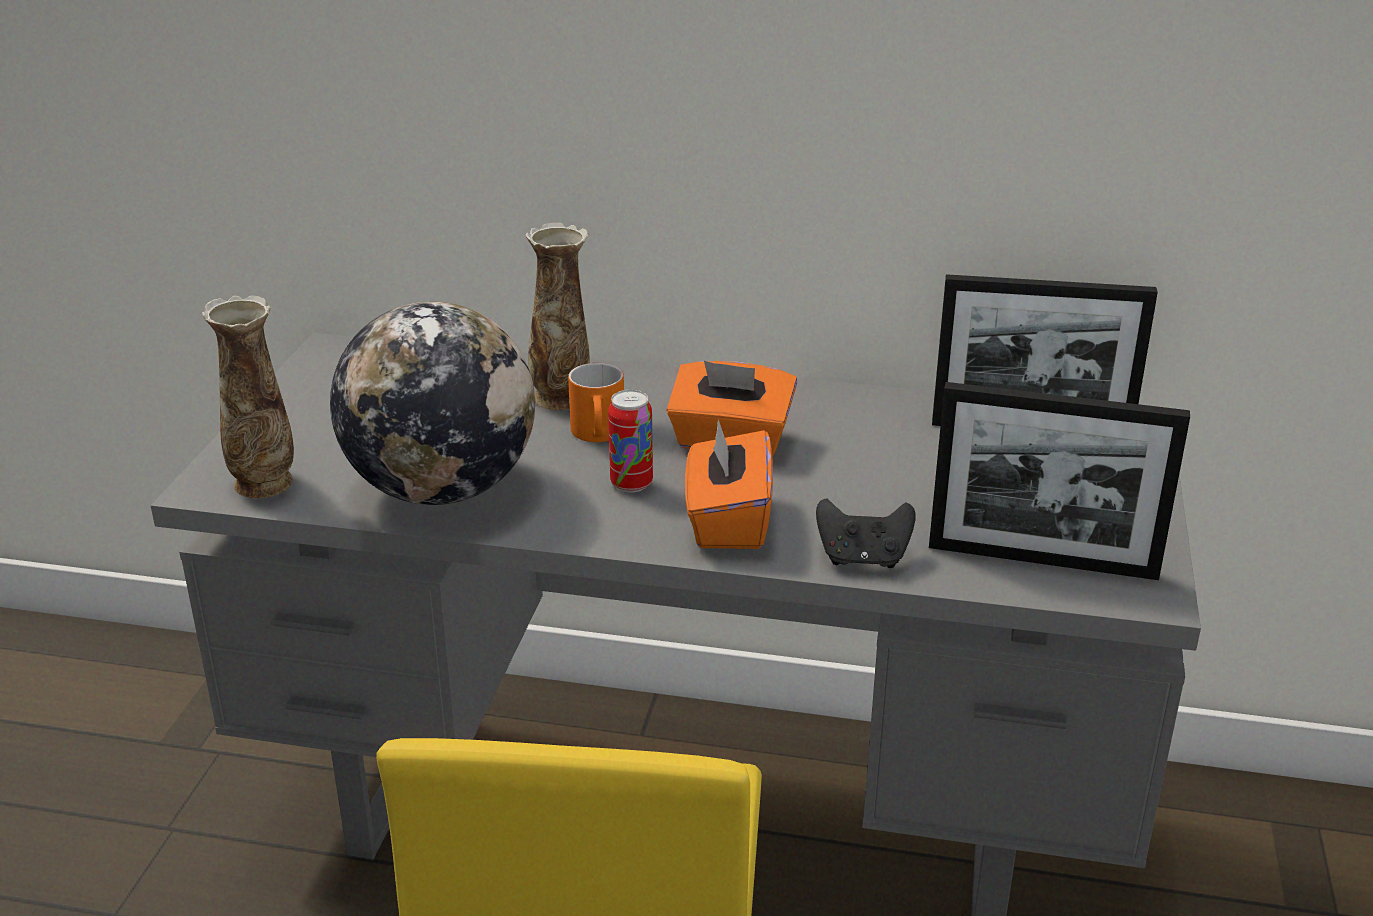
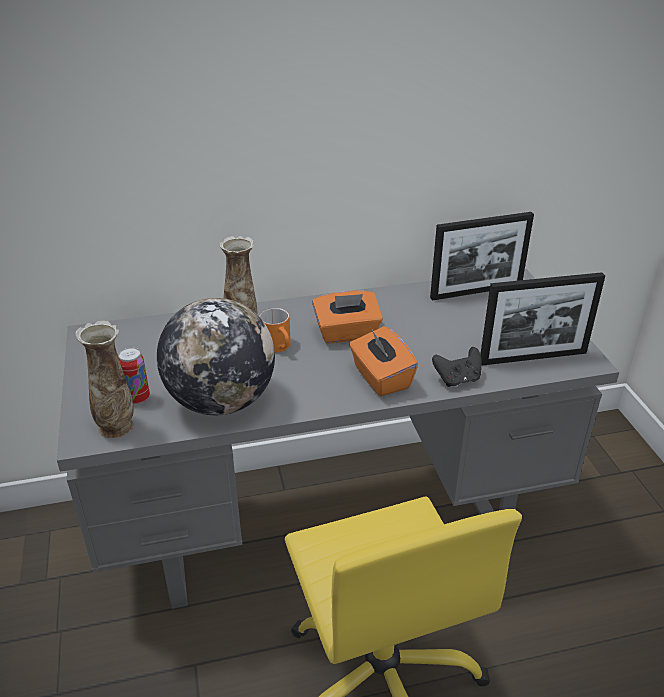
camera: 25 degrees left, 5 degrees up
can [608,390,653,493] -> can moved to [118,347,150,404]

